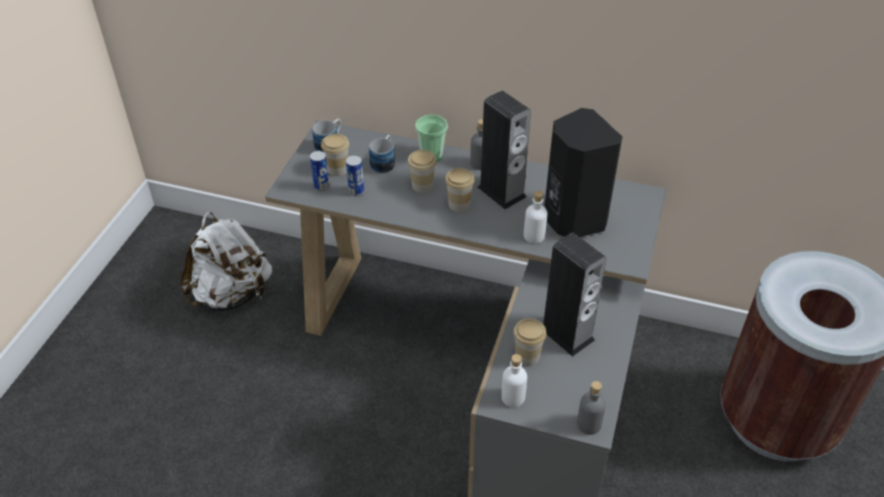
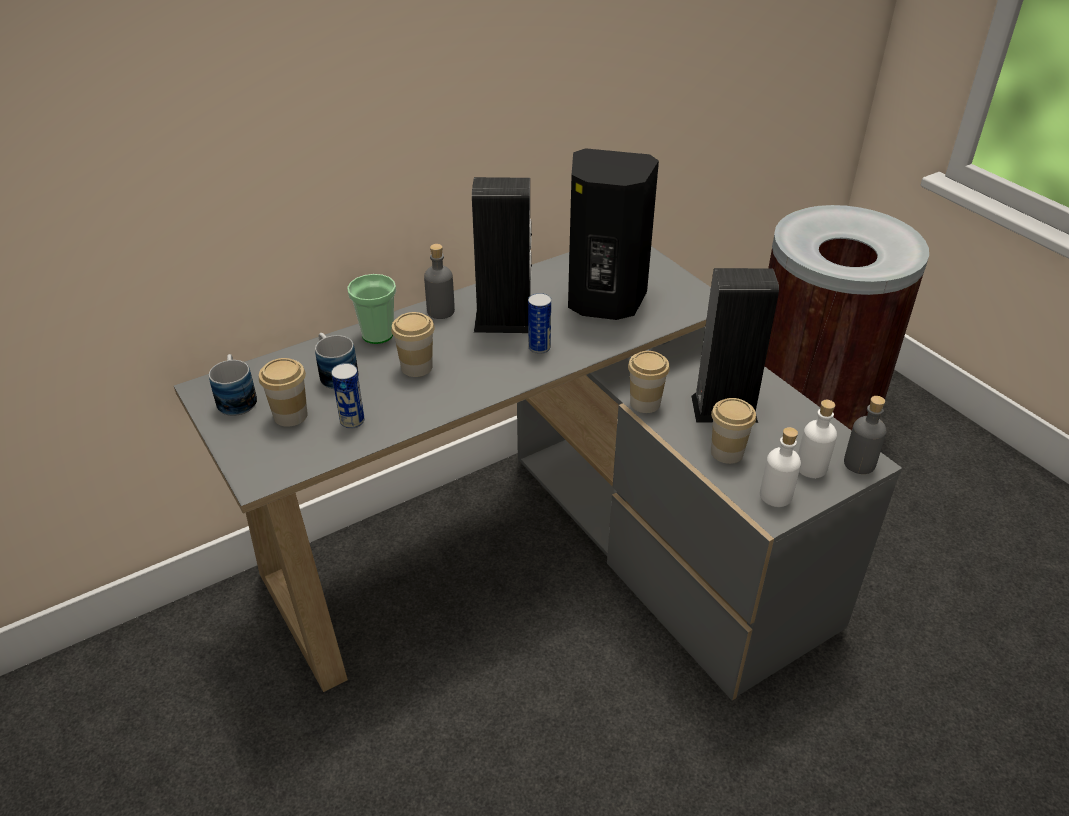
camera: 50 degrees left, 5 degrees down
white backpack [180,212,272,311] -> none
can [310,151,329,192] -> can moved to [528,293,551,354]
cup [445,168,475,212] -> cup moved to [628,351,670,413]
white bottle [524,191,548,244] -> white bottle moved to [798,400,837,478]

